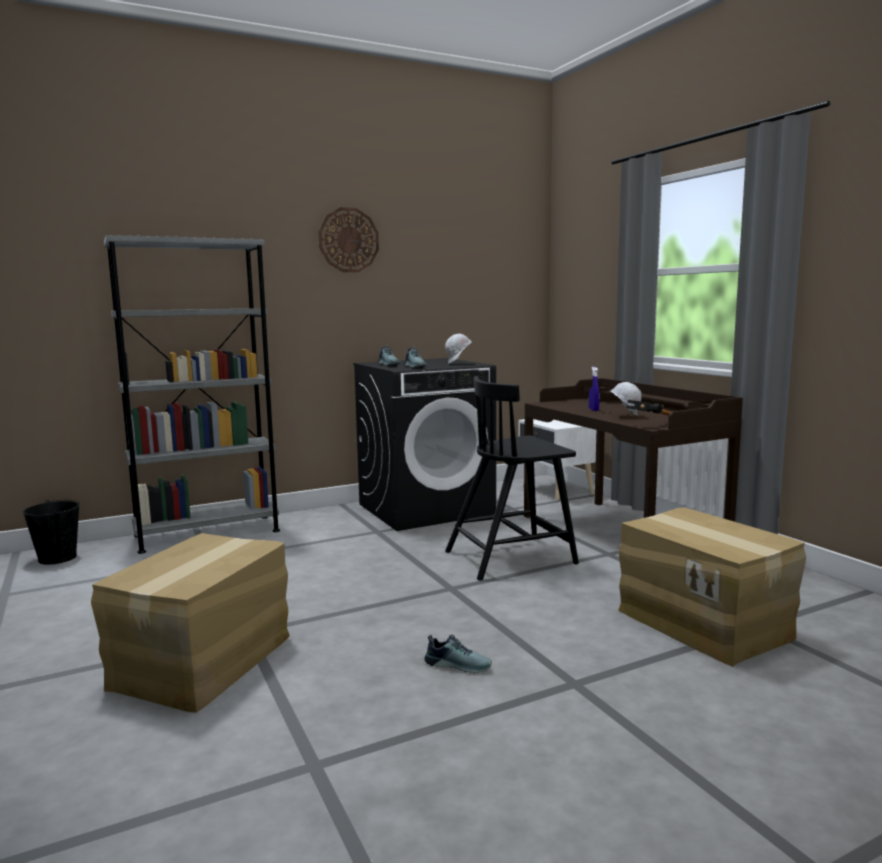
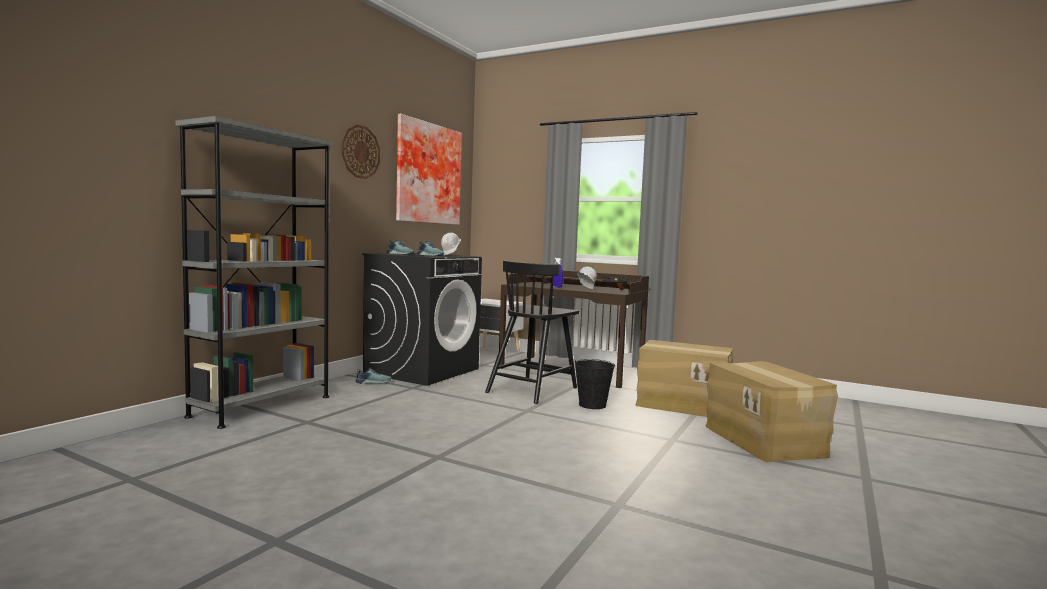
camera: 35 degrees left, 5 degrees down
black bucket [23,500,80,565] -> black bucket moved to [575,359,615,409]
cardboard box [91,533,290,713] -> cardboard box moved to [705,361,838,462]
shoe [424,634,492,673] -> shoe moved to [356,368,391,384]
none -> picture [396,114,462,225]

